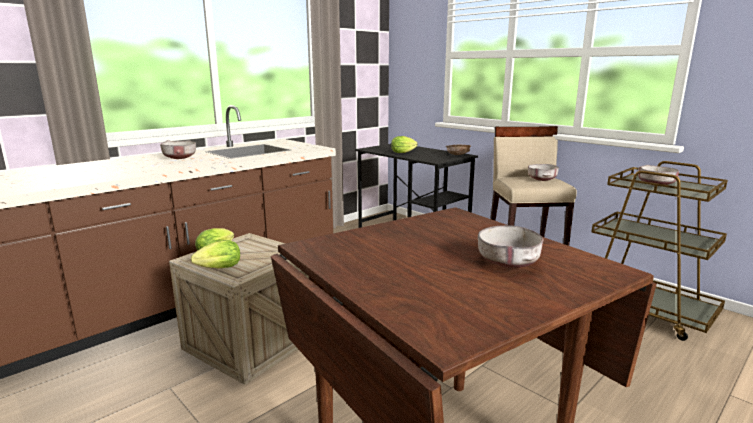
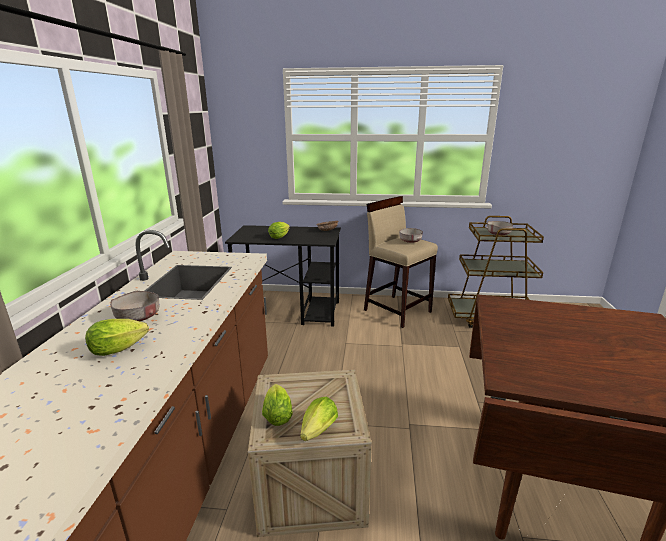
camera: 40 degrees left, 5 degrees up
grey bowl [478,225,544,268] -> none
none -> lettuce [85,319,149,356]

